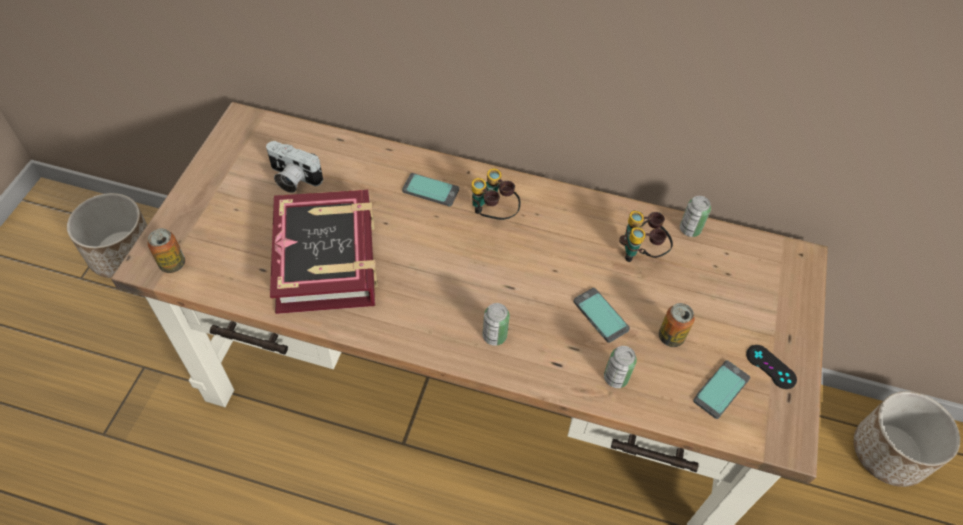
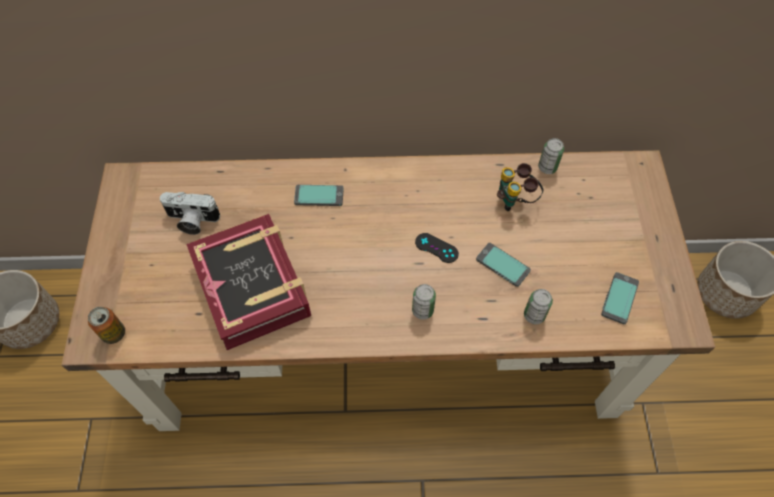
camera: 15 degrees left, 5 degrees up
binoculars [472,168,520,220] -> none
can [659,303,695,347] -> none
black game controller [746,345,797,389] -> black game controller moved to [415,233,459,263]

